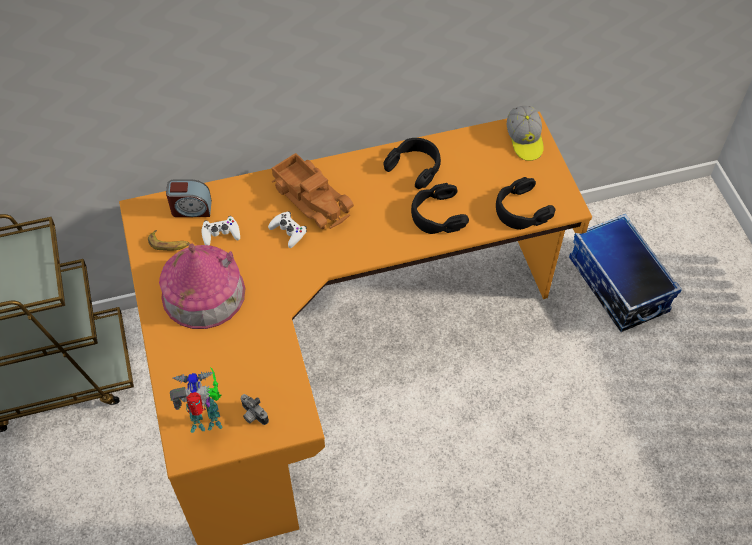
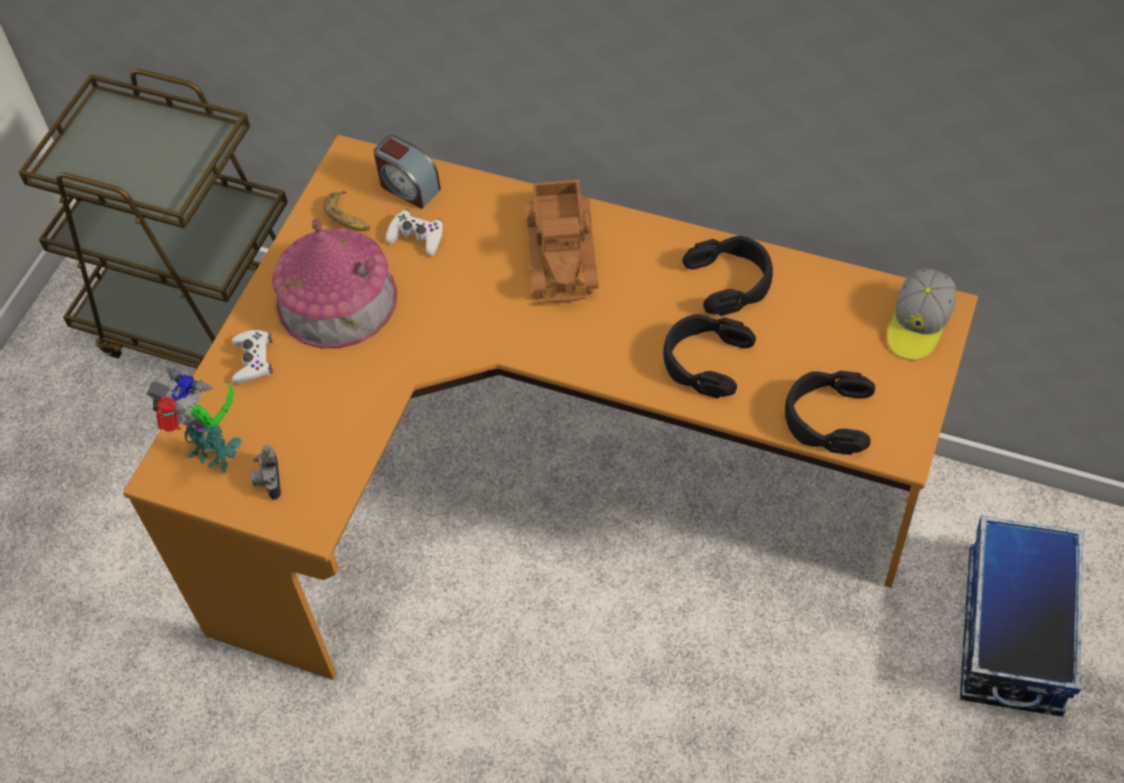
camera: 40 degrees right, 0 degrees up
white game controller [268,211,307,248] -> white game controller moved to [232,330,273,385]

